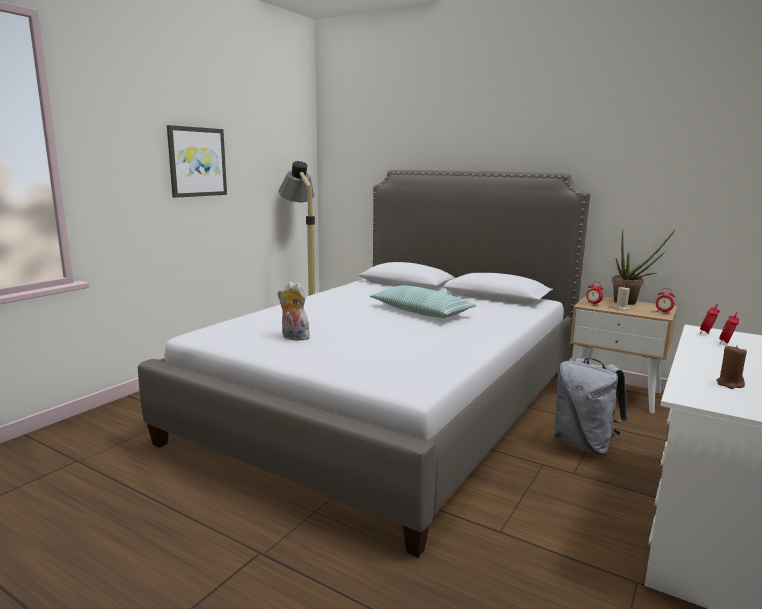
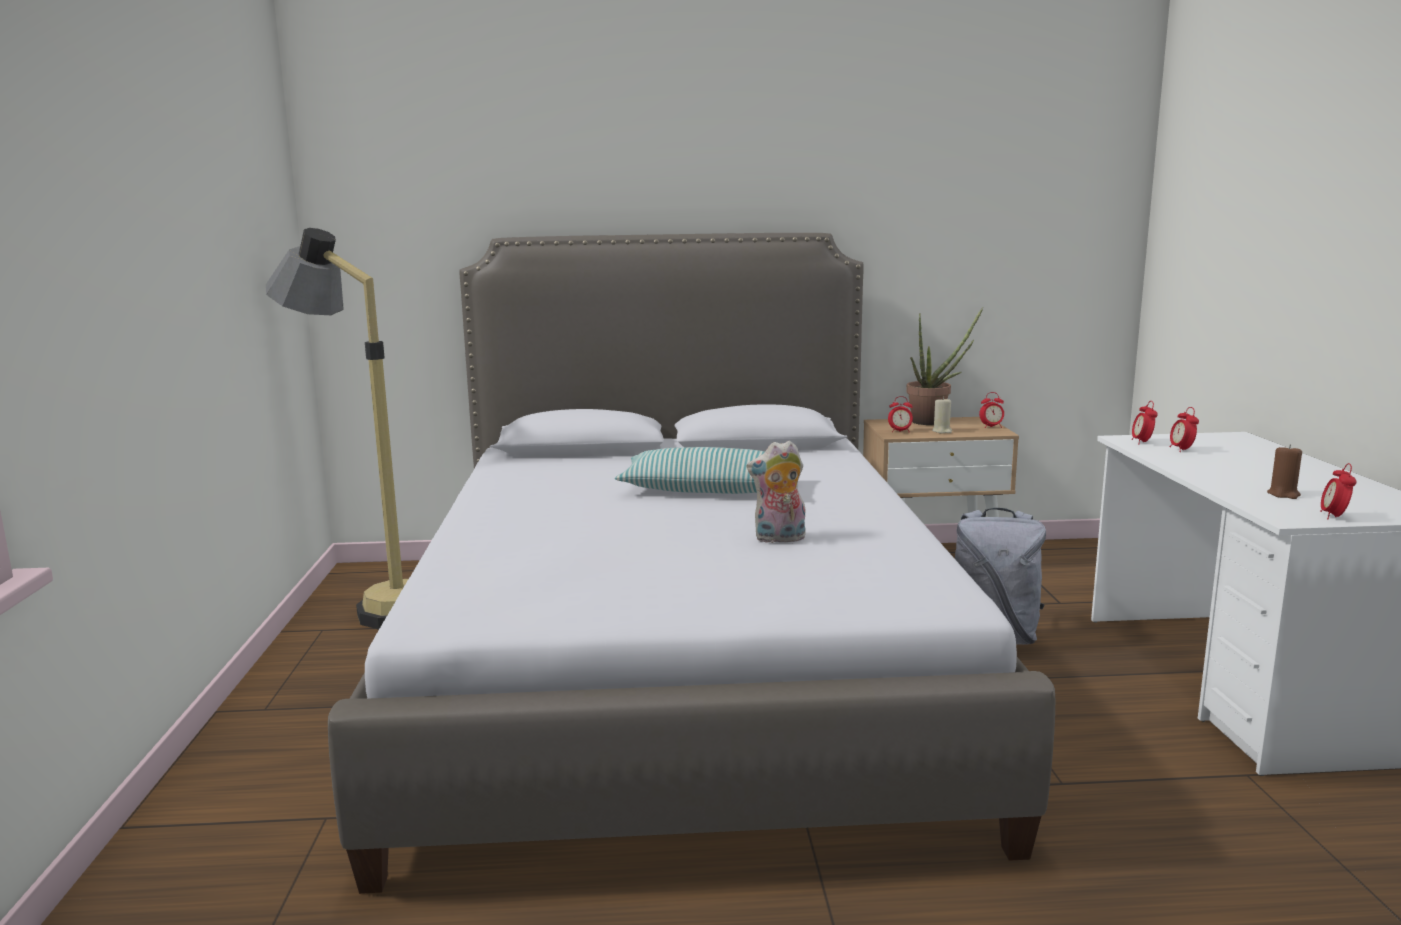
camera: 35 degrees left, 0 degrees up
picture [167,125,227,198] -> none
plush toy [277,282,310,341] -> plush toy moved to [747,440,806,544]
none -> alarm clock [1320,463,1357,520]

